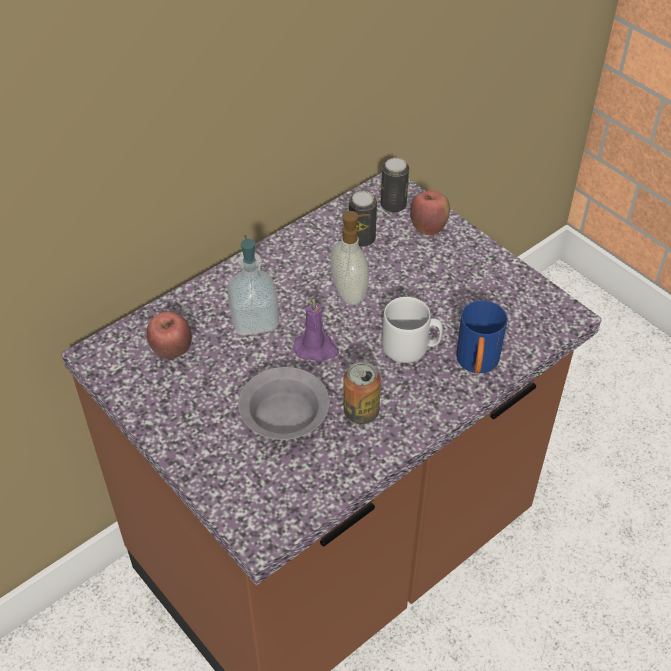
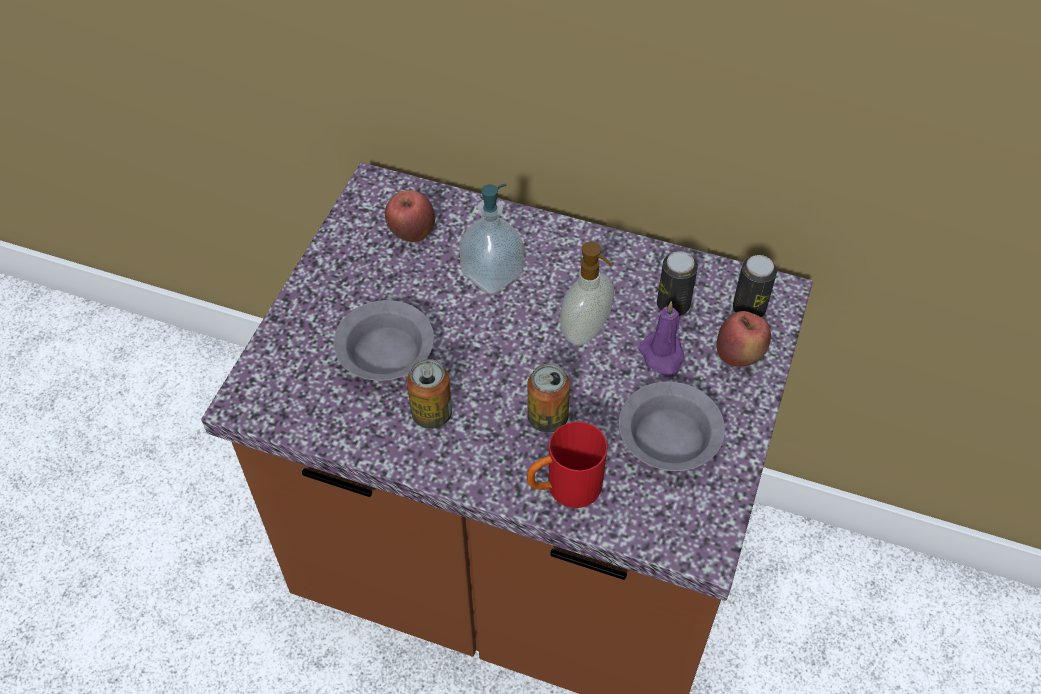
camera: 60 degrees right, 5 degrees up
purple candle [293,298,339,362] -> purple candle moved to [639,301,685,377]
grey mug [382,297,443,363] -> can [527,363,570,433]
blue mug [456,301,508,373] -> red mug [527,422,607,508]
none -> grey bowl [619,381,725,471]

